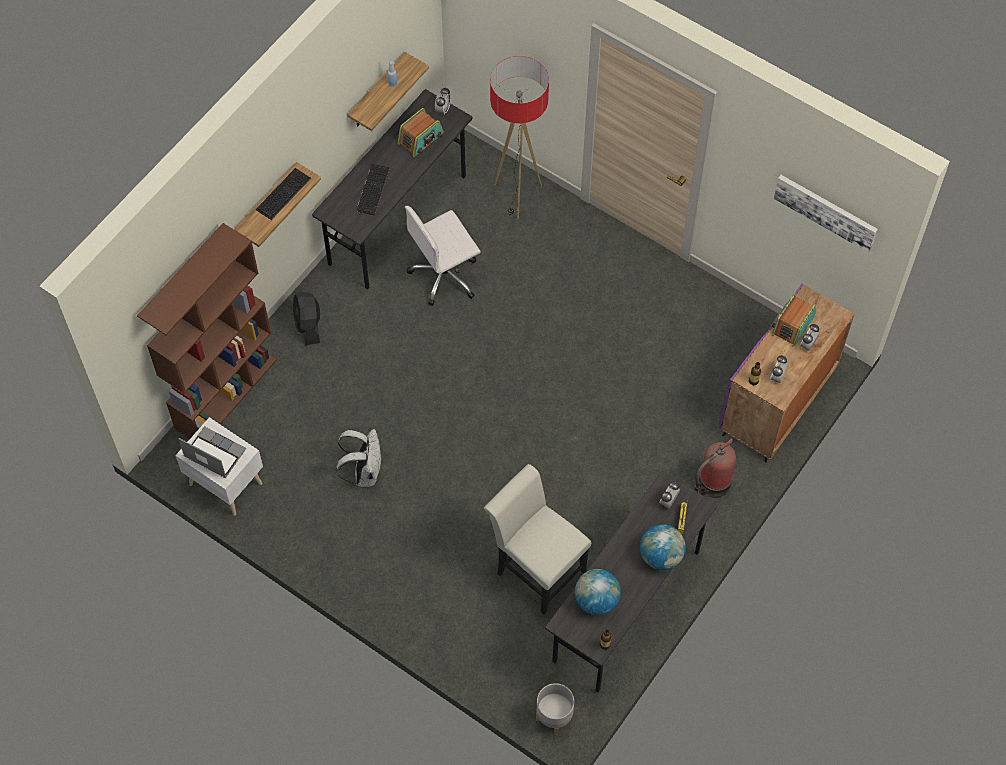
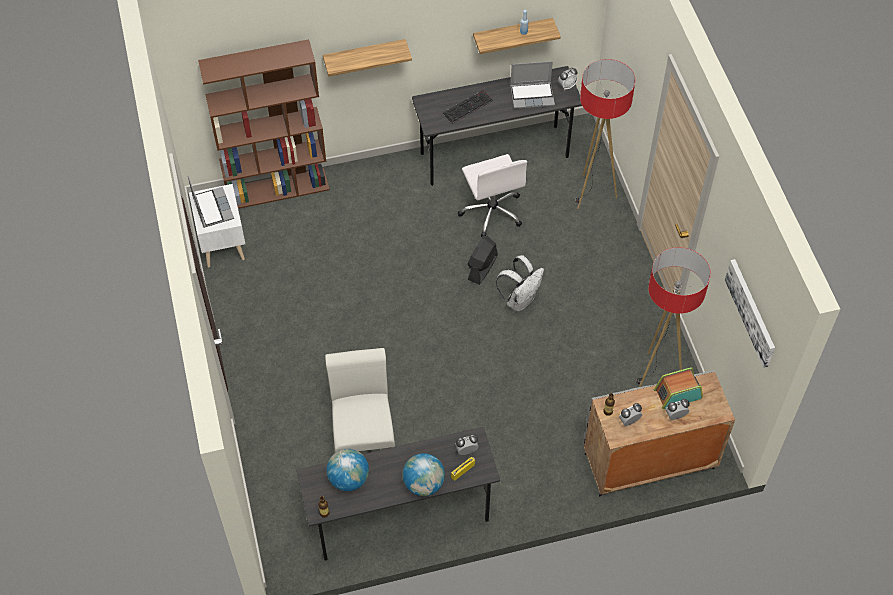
camera: 40 degrees right, 5 degrees down
keyboard [256,168,311,220] -> none
black fan [293,292,320,346] -> black fan moved to [468,236,498,285]
white backpack [336,429,382,487] -> white backpack moved to [496,255,544,312]
radio [397,108,444,157] -> laptop [510,61,555,109]
white office chair [405,206,481,306] -> white office chair turned 120 degrees counterclockwise [458,154,528,237]
grey planter [536,683,574,735] -> none
fire extinguisher [694,438,736,498] -> none
purple cabinet [719,283,854,462] -> grey cabinet [583,370,735,496]
none -> floor lamp [636,247,711,387]

